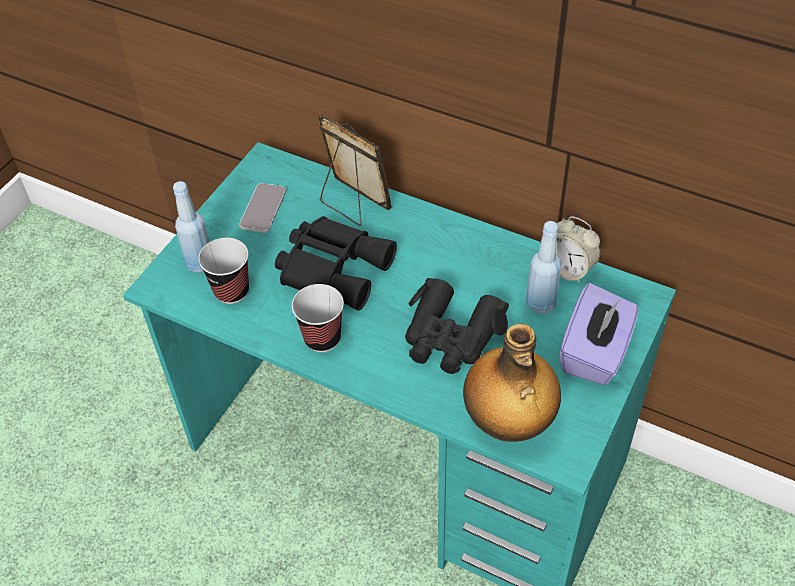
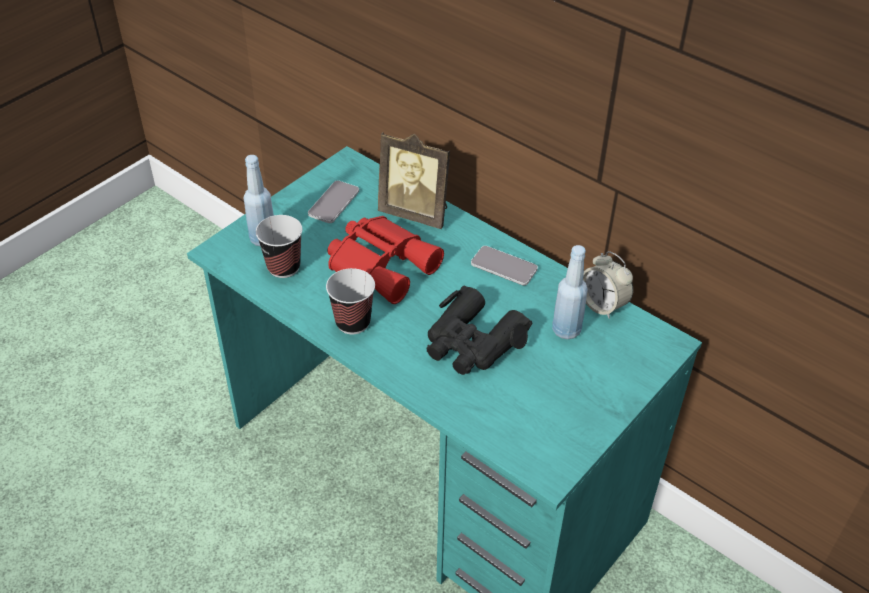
camera: 10 degrees right, 5 degrees down
black binoculars [275,216,397,311] -> red binoculars [327,216,444,304]
picture frame [318,114,392,226] -> picture frame turned 150 degrees clockwise [378,132,450,229]
bottle [463,323,561,442] -> none
purple tissue box [560,283,639,385] -> none
none -> phone [471,246,538,285]

